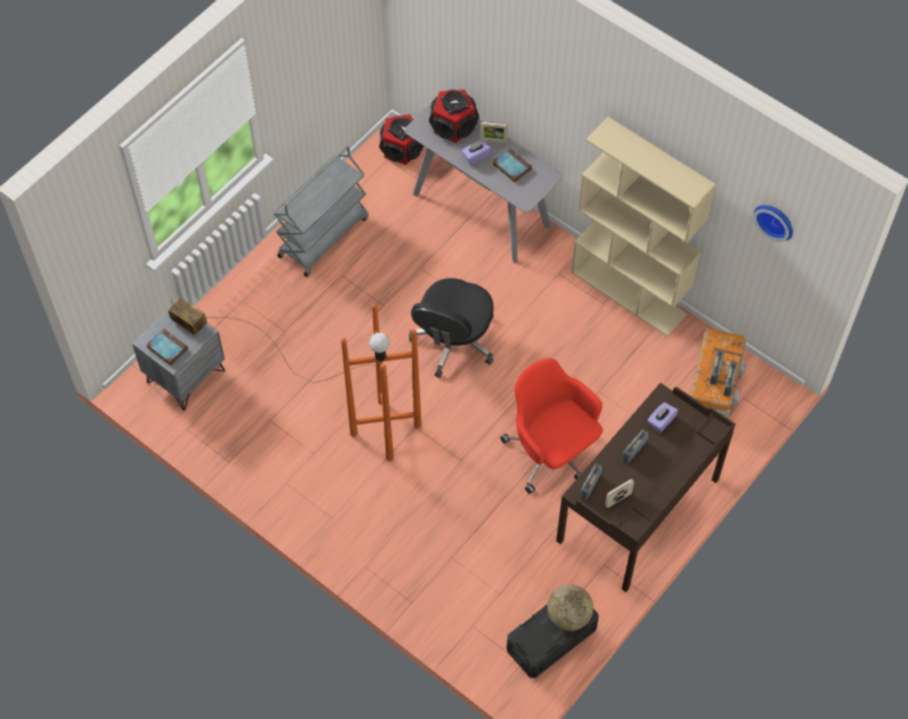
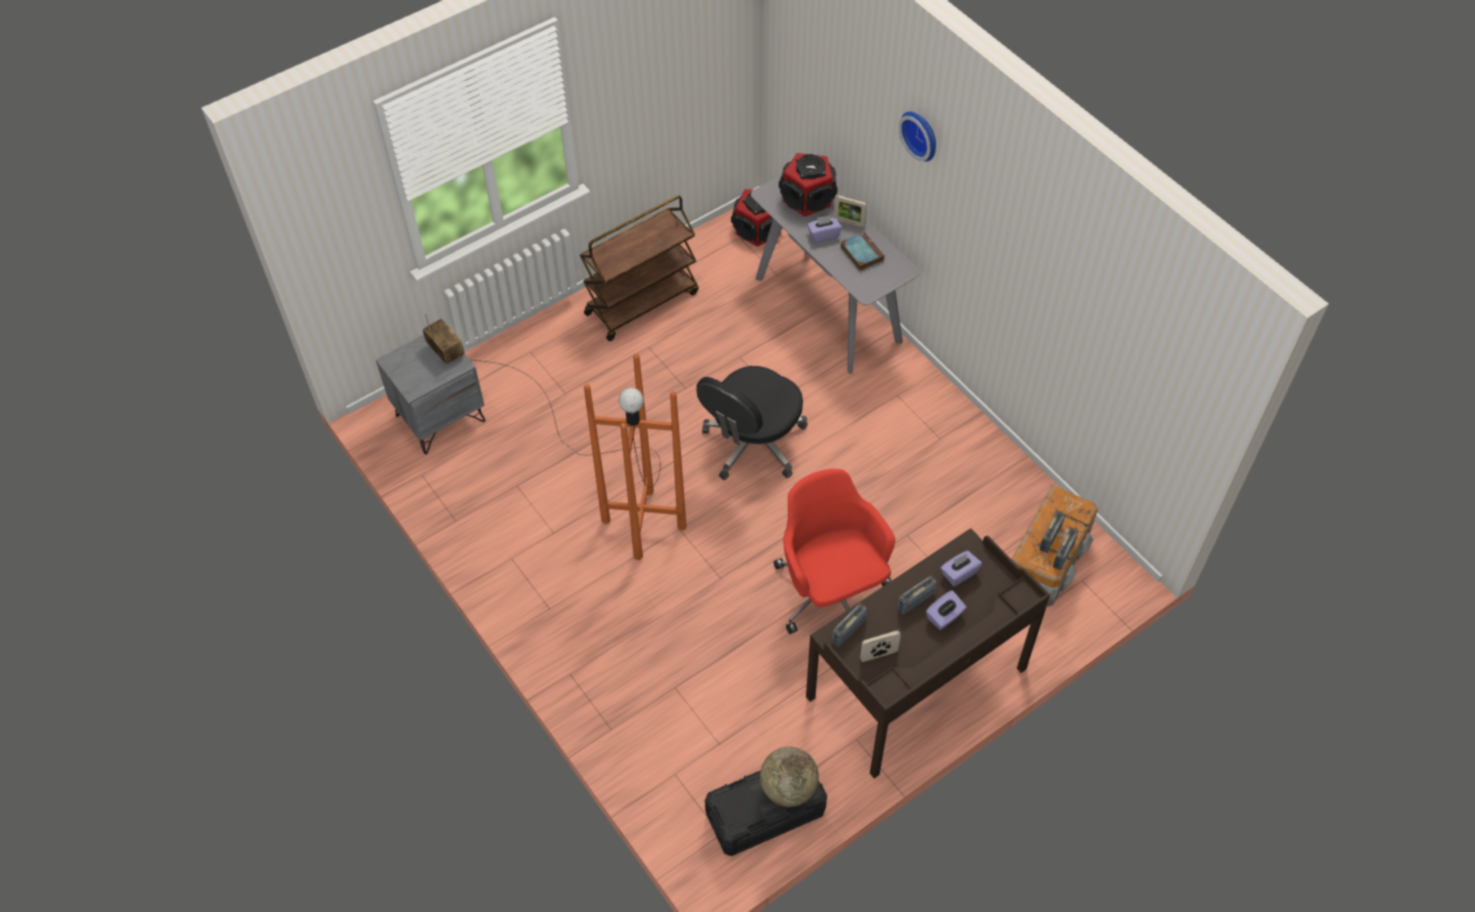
camera: 15 degrees right, 5 degrees down
book [146,328,188,366] -> none
grey cart [273,146,369,277] -> brown cart [580,195,699,341]
beige bookcase [571,117,716,336] -> none
wall clock [753,205,793,242] -> wall clock moved to [898,112,936,161]
none -> purple tissue box [926,590,966,630]

